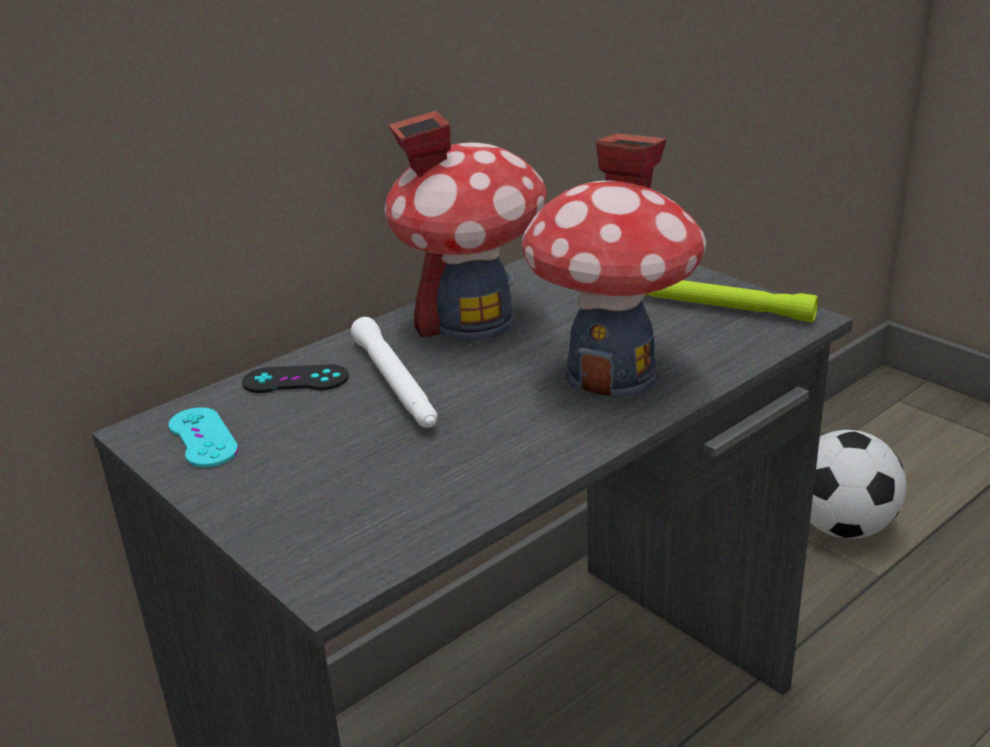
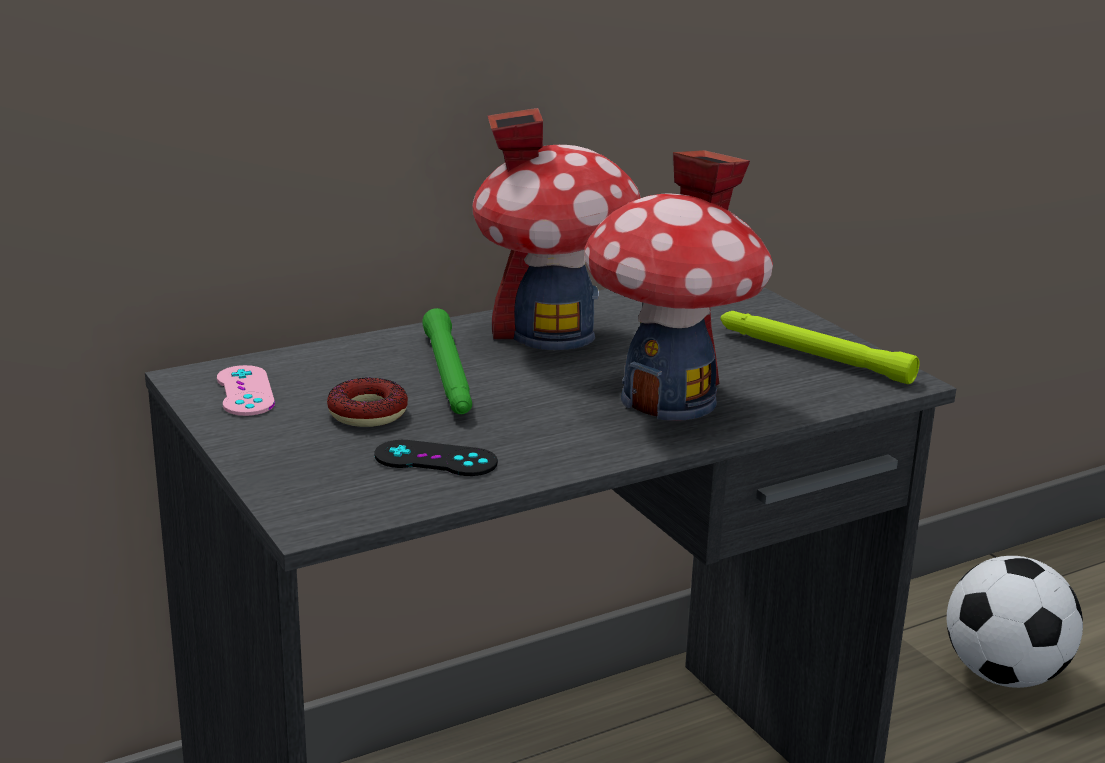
camera: 10 degrees right, 5 degrees down
turquoise game controller [168,407,239,467] -> pink game controller [217,365,275,416]
black game controller [242,364,349,393] -> black game controller moved to [374,440,498,476]
white flashlight [351,317,438,428] -> green flashlight [422,308,472,414]
none -> donut [327,377,408,427]

